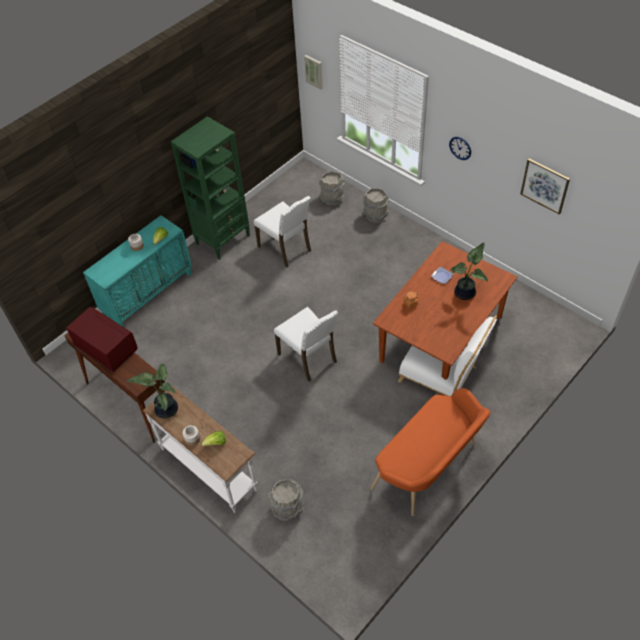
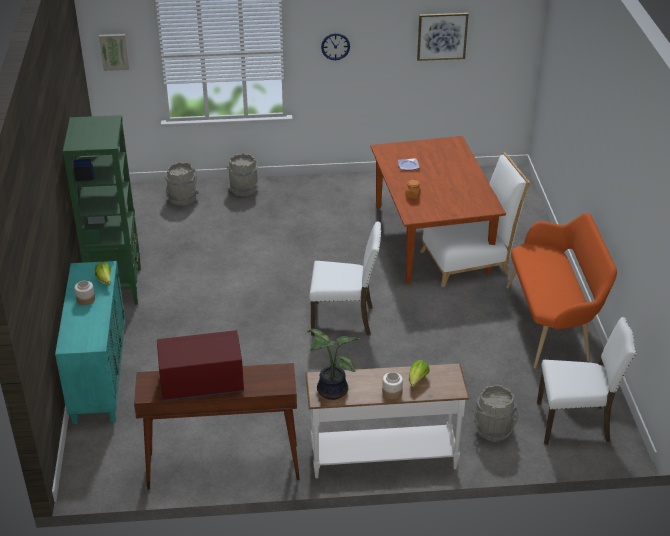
camera: 50 degrees left, 15 degrees down
white chair [254,196,311,267] -> white chair moved to [537,317,637,445]
potted plant [450,242,488,300] -> none

